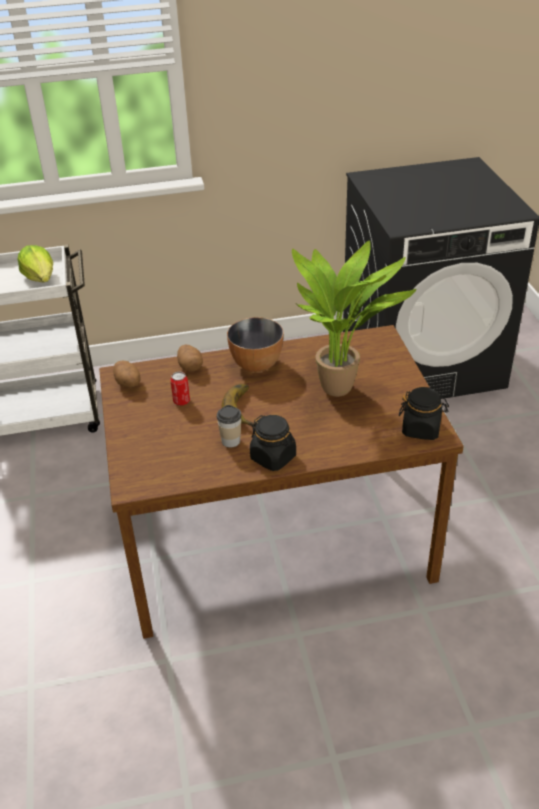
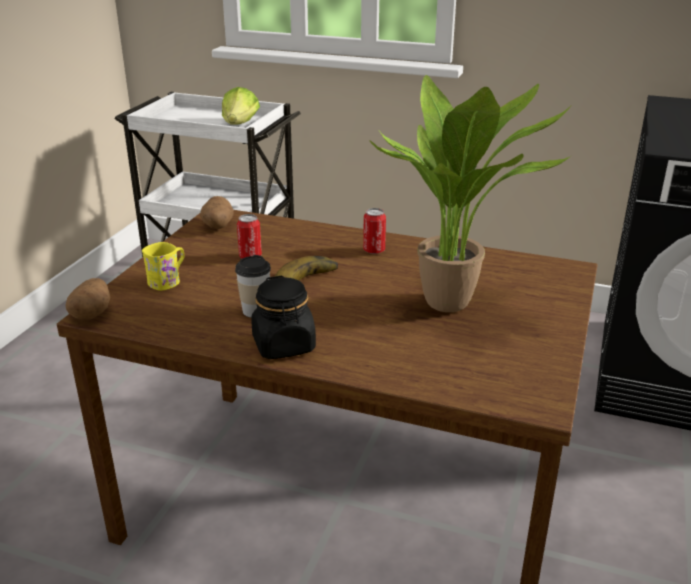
camera: 30 degrees right, 10 degrees down
potato [177,345,203,372] -> potato moved to [66,278,110,320]
bowl [227,317,284,372] -> can [363,208,386,254]
black jar [399,387,449,440] -> none
none -> yellow mug [142,242,185,291]

